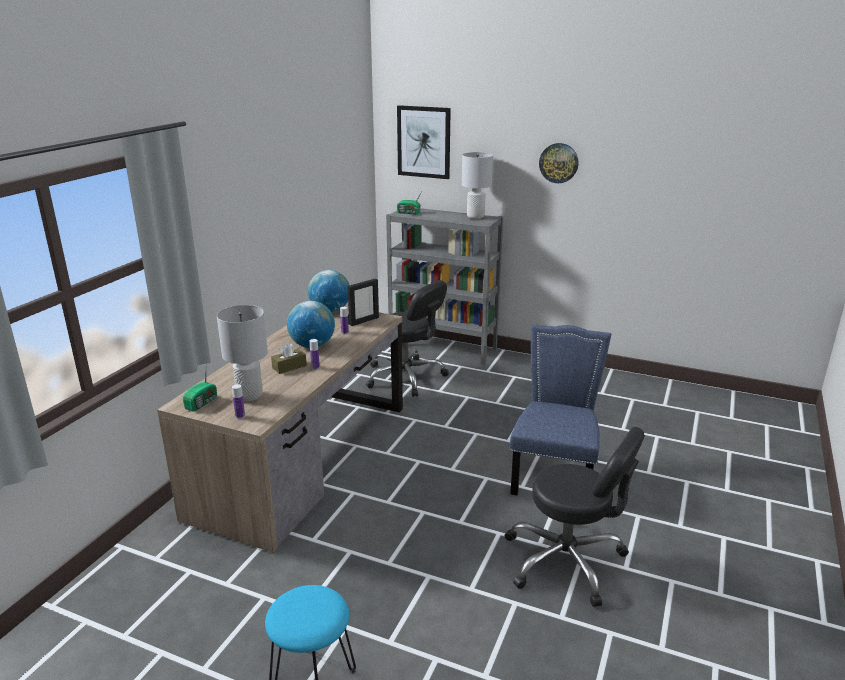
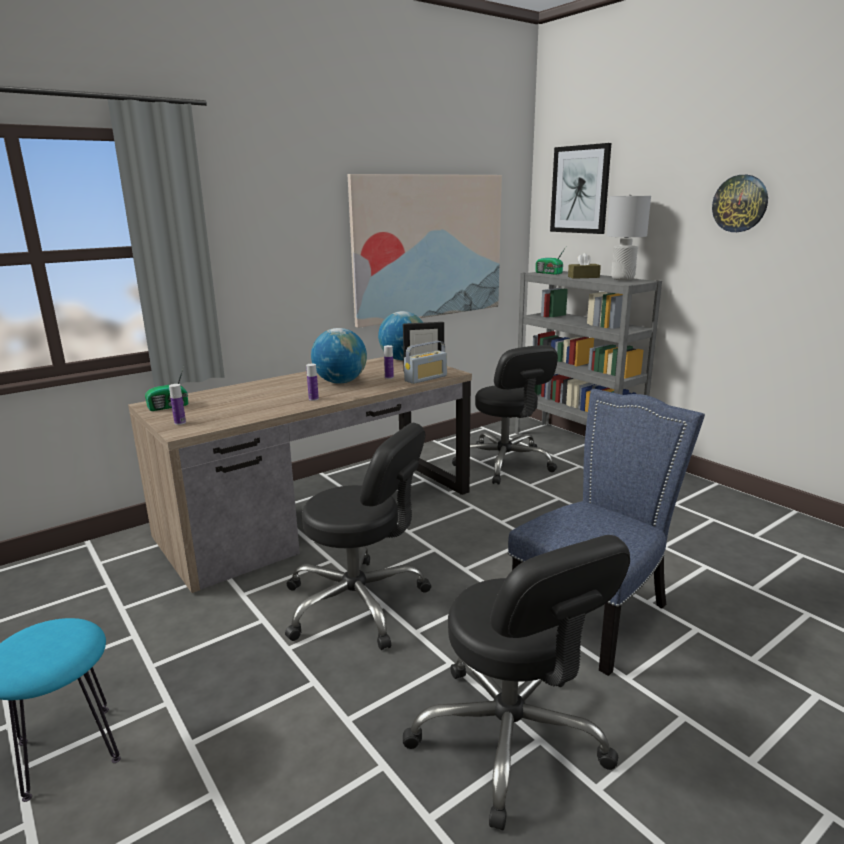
camera: 30 degrees right, 5 degrees down
grey table lamp [217,305,268,401] -> none
brown tissue box [271,343,307,374] -> brown tissue box moved to [568,253,601,279]
none -> black office chair [285,423,431,650]
none -> picture [348,174,502,328]
none -> radio [404,341,447,384]

